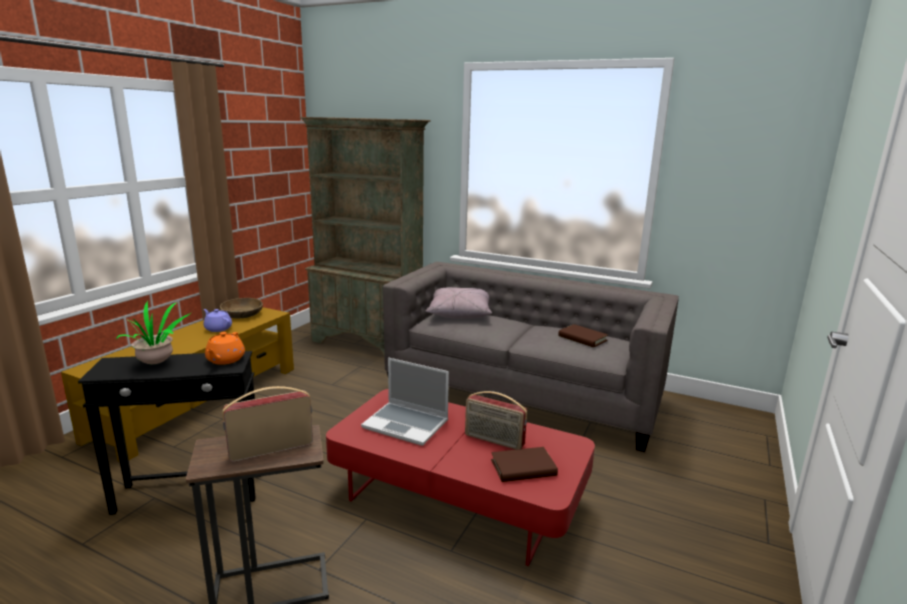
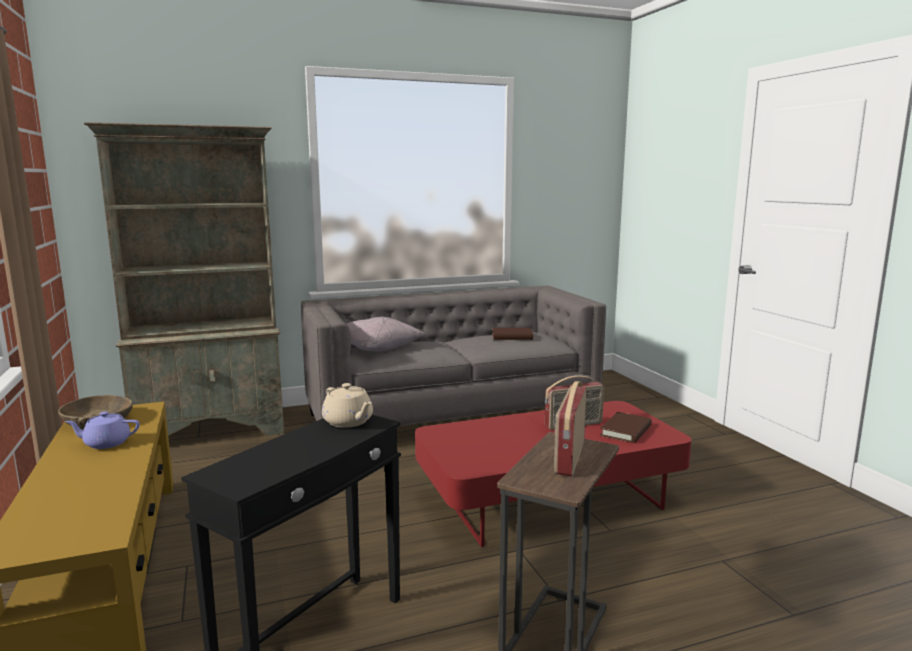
camera: 45 degrees left, 5 degrees down
potted plant [117,301,191,364] -> none
orange teapot [205,332,245,365] -> beige teapot [322,383,373,428]
laptop [361,358,449,446] -> none

